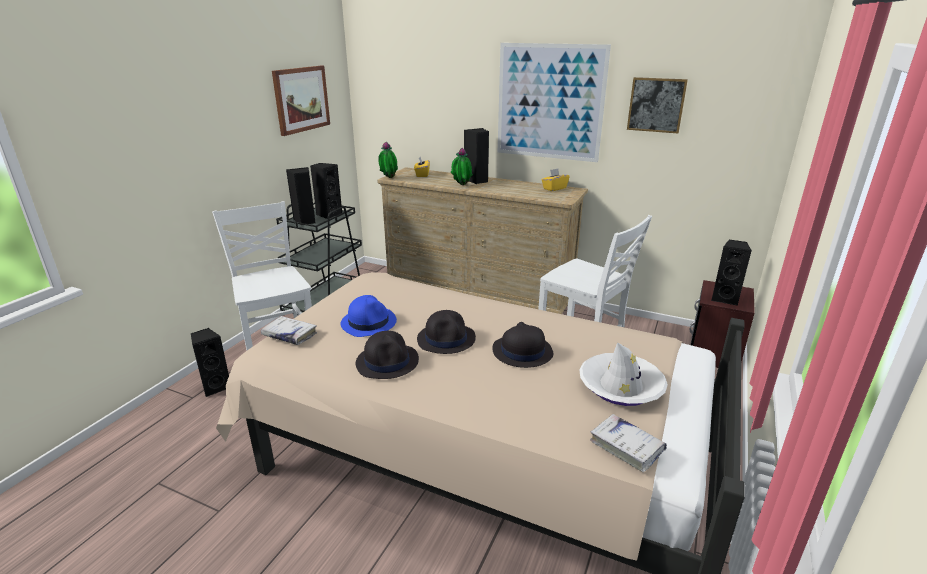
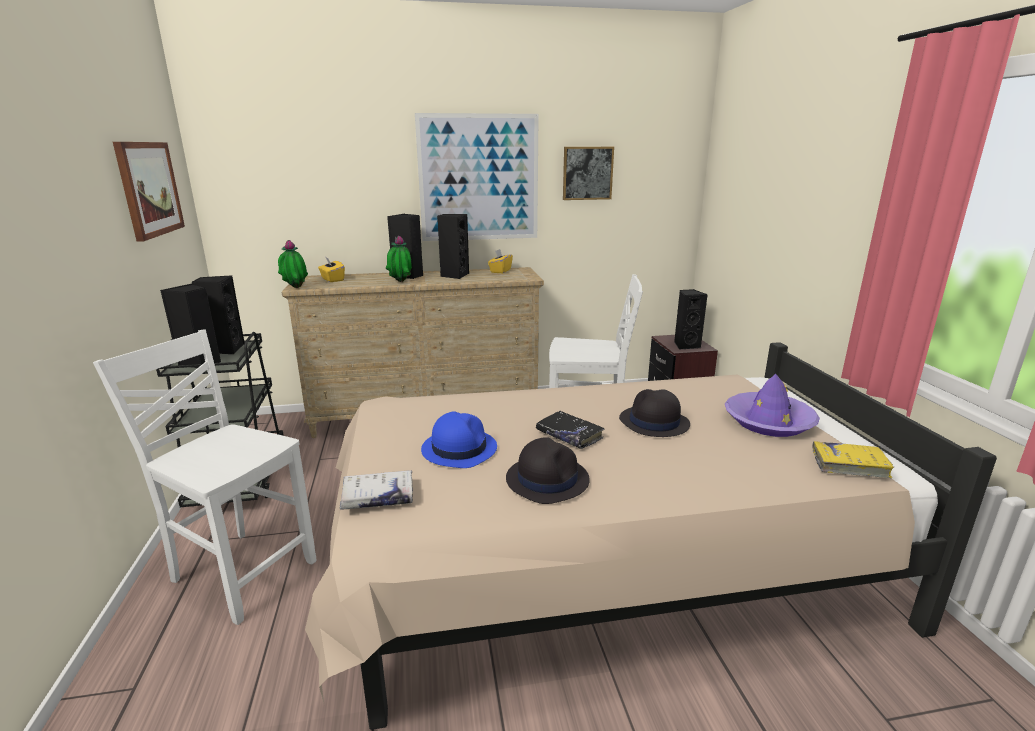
camera: 35 degrees left, 5 degrees down
black speaker [191,328,229,397] -> black speaker moved to [437,214,469,279]
black hat [417,310,476,354] -> black book [536,411,605,449]
white hat [579,342,668,406] -> purple hat [725,374,820,437]
white book [590,414,667,472] -> yellow book [812,441,895,478]

